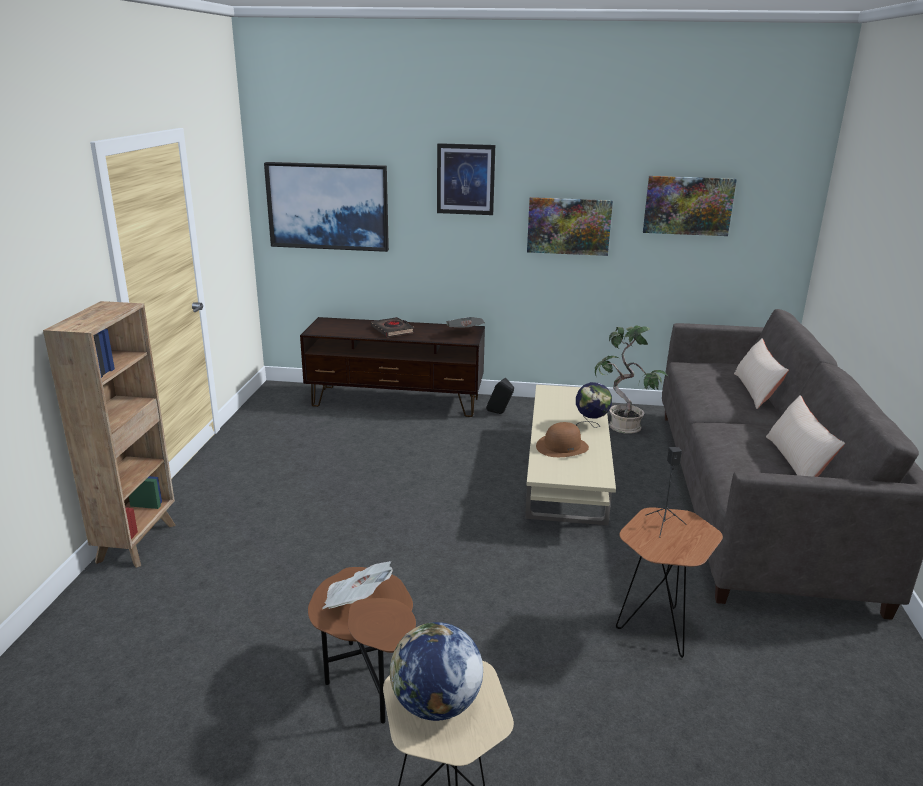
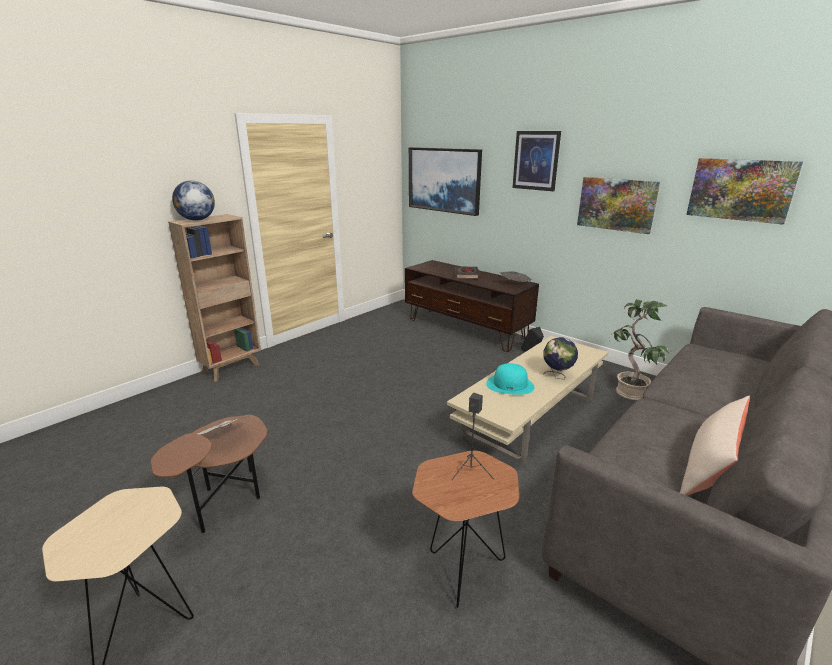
camera: 35 degrees right, 0 degrees up
globe [390,622,483,721] -> globe moved to [172,180,215,221]
brown hat [536,422,589,457] -> turquoise hat [486,363,535,395]
beige pillow [734,338,789,409] -> none

